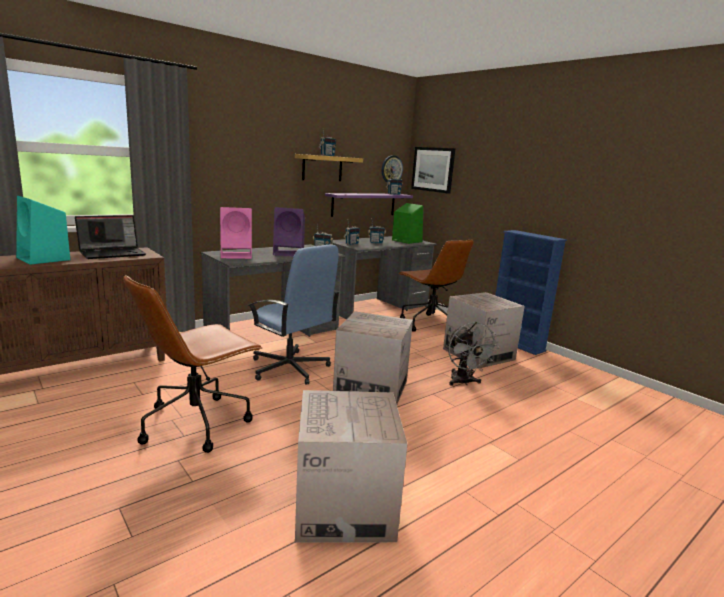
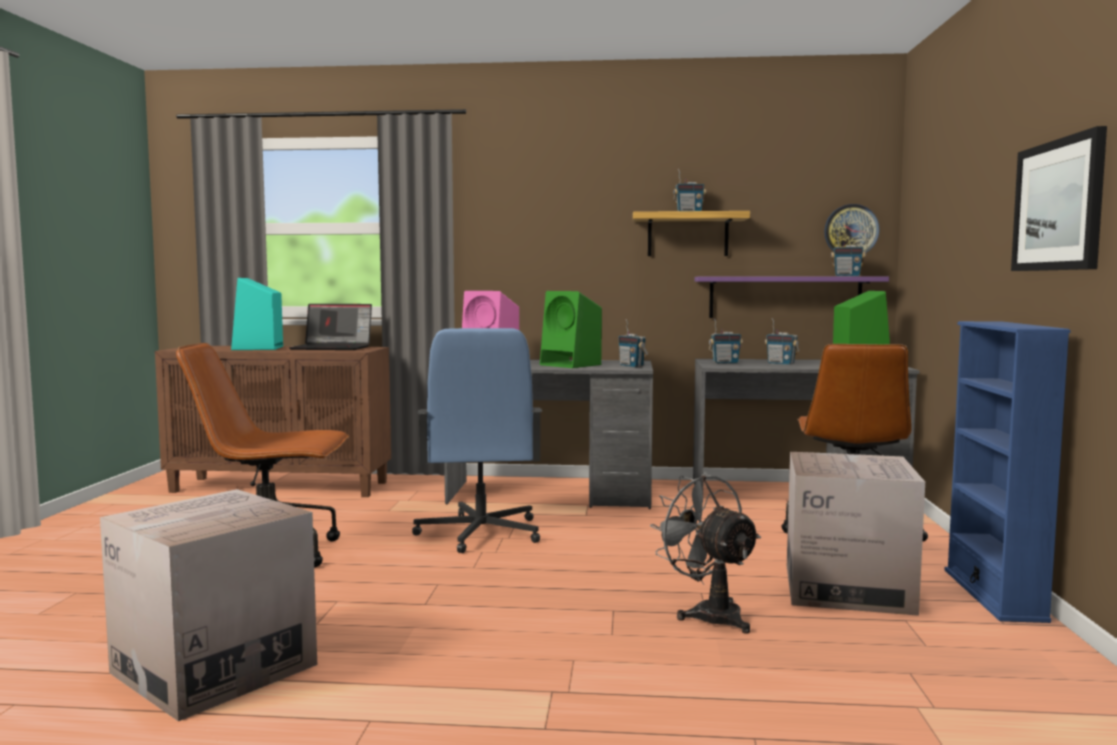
camera: 45 degrees right, 10 degrees down
purple speaker [273,207,305,256] -> green speaker [540,291,602,368]
cardboard box [333,311,413,404] -> none
picture [411,147,455,194] -> picture moved to [1011,126,1107,271]
grey fan [449,322,500,386] -> grey fan turned 120 degrees clockwise [650,474,761,633]

